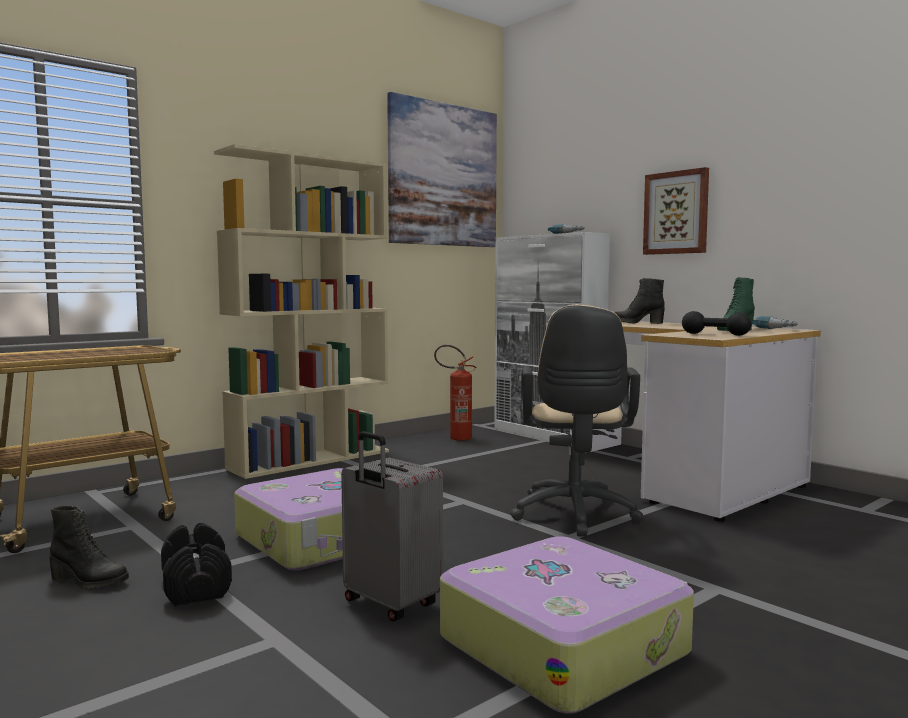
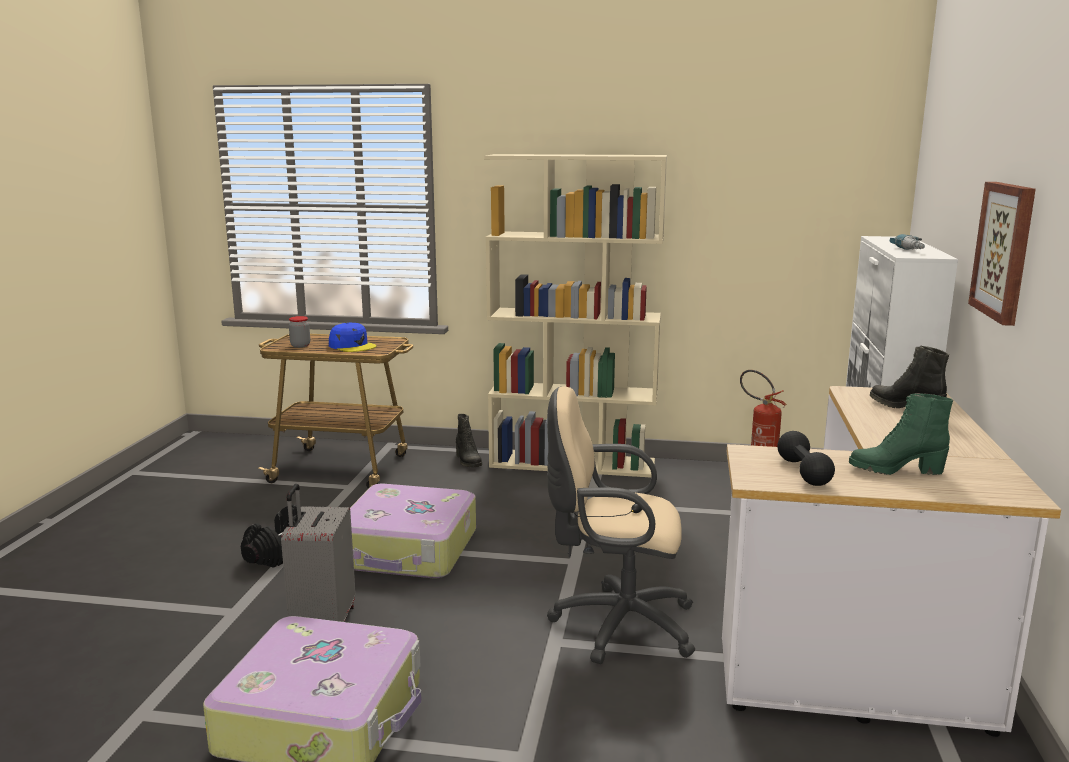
camera: 50 degrees right, 10 degrees up
black boot [49,506,129,589] -> black boot moved to [456,414,482,467]
picture [387,92,497,247] -> none
beige office chair [510,305,643,537] -> beige office chair turned 45 degrees clockwise [547,387,695,664]
power drill [752,316,798,329] -> none
none -> jar [289,316,310,348]
none -> blue cap [329,323,376,352]

